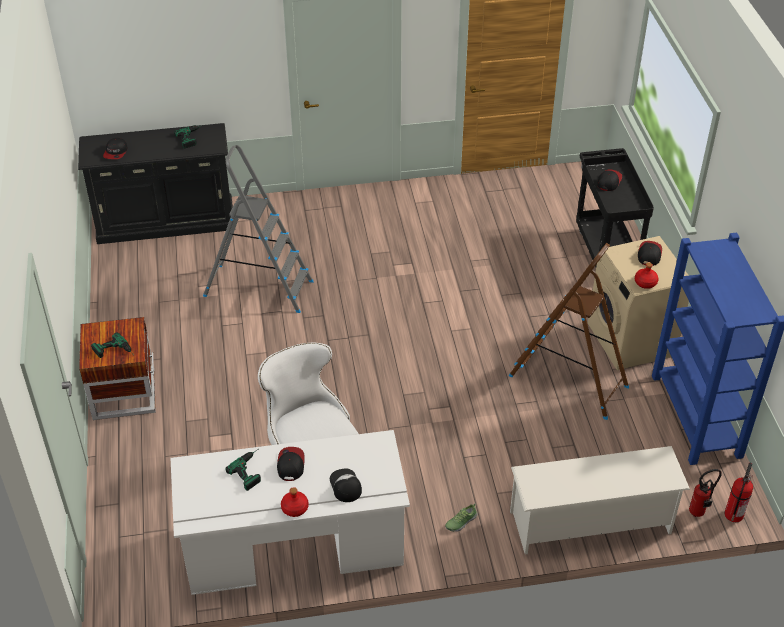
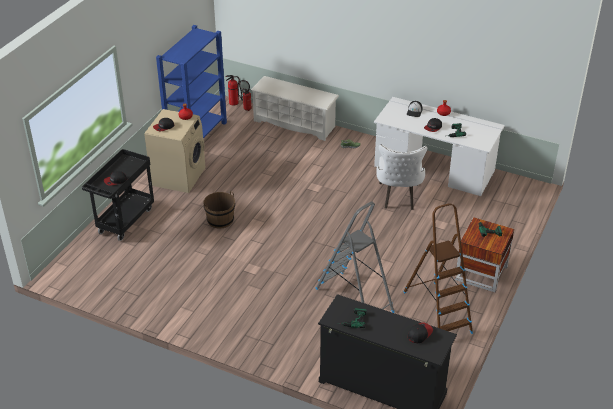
camera: 145 degrees left, 5 degrees down
brown step ladder [509,243,629,420] -> brown step ladder moved to [403,203,473,334]
none -> brown bucket [204,191,235,228]

